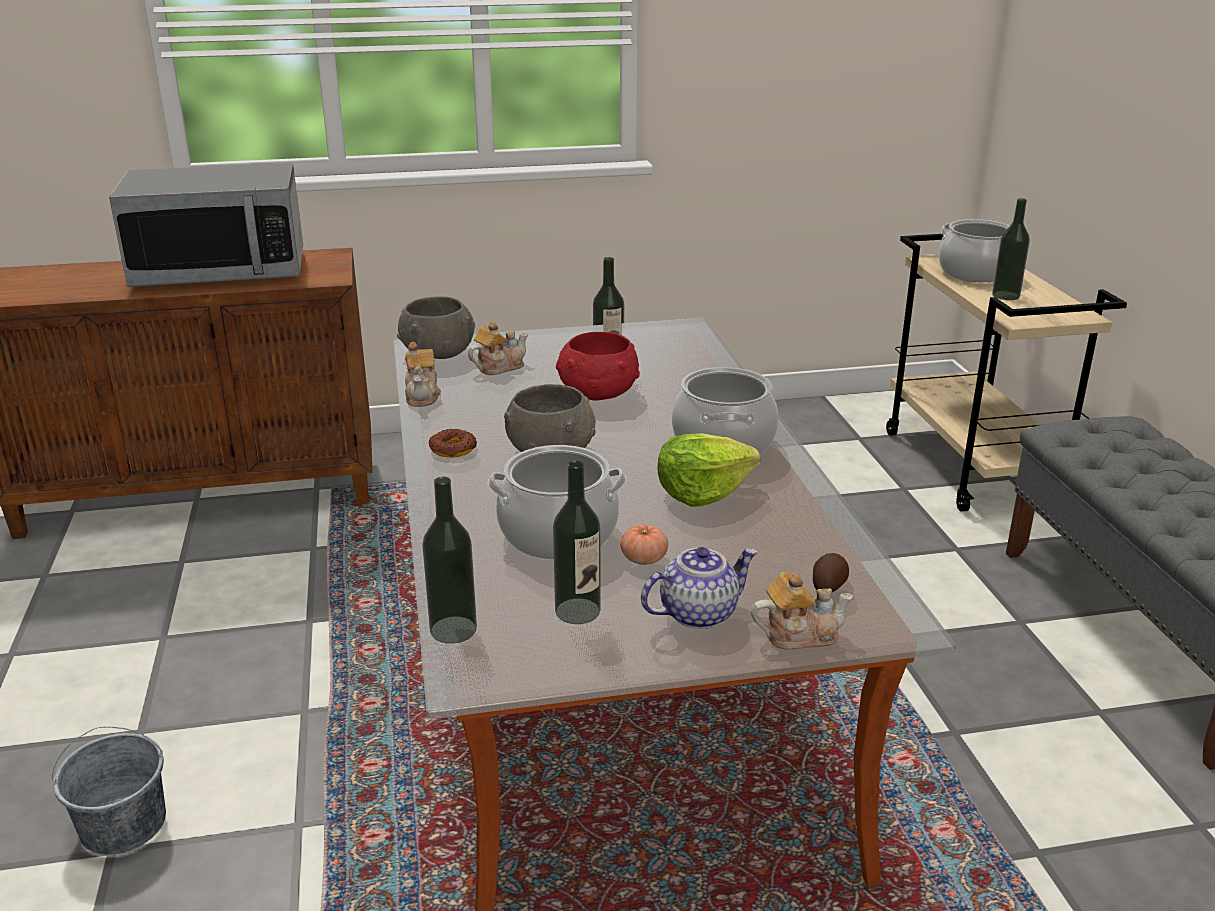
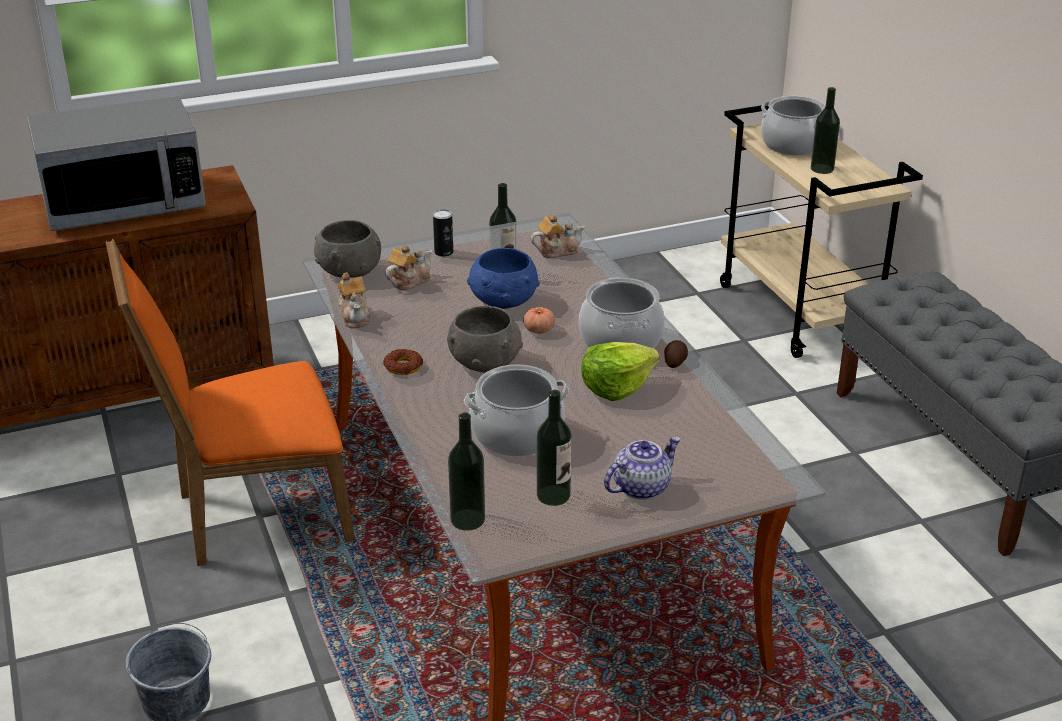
camera: 10 degrees left, 5 degrees up
red bowl [556,332,640,400] -> blue bowl [467,248,540,309]
tomato [620,525,668,565] -> tomato moved to [523,307,555,334]
teapot [751,572,854,650] -> teapot moved to [531,215,585,258]
potato [813,553,849,592] -> potato moved to [664,340,688,368]
none -> orange chair [106,239,355,566]
none -> can [433,210,453,257]

